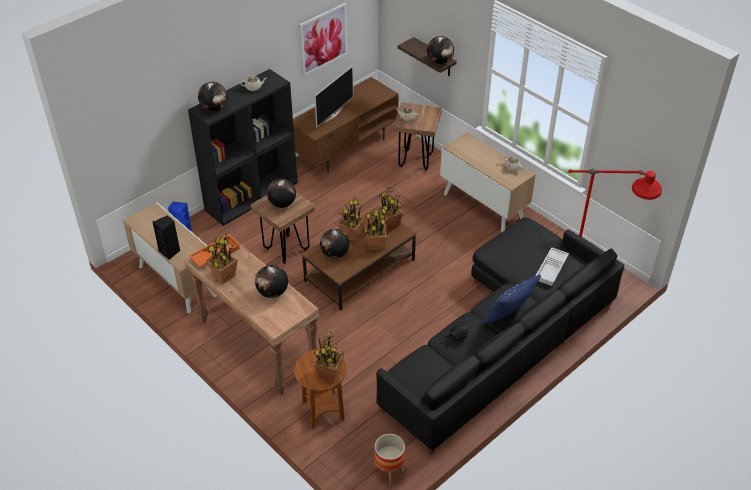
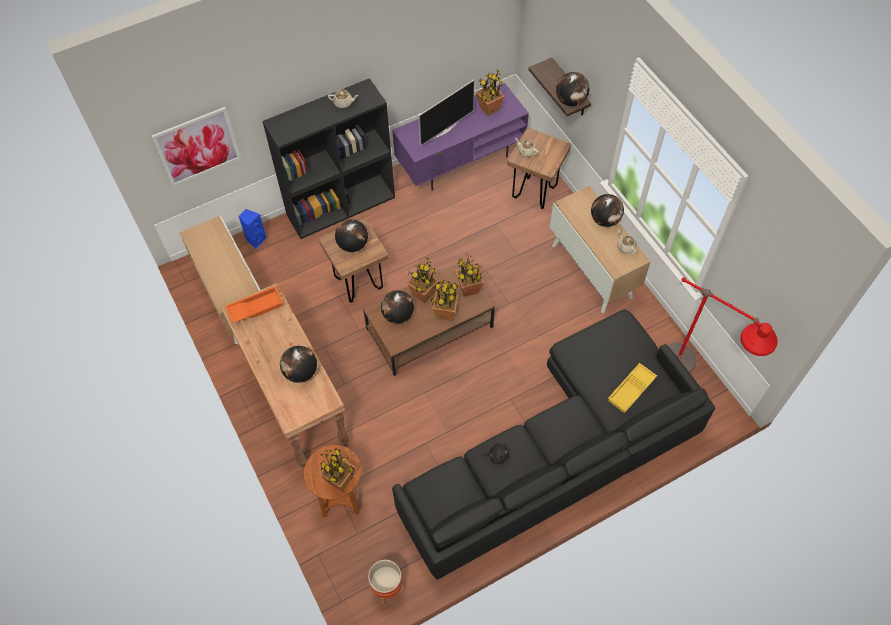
camera: 15 degrees right, 15 degrees up
black speaker [153,215,180,260] -> none
globe [198,82,228,111] -> globe moved to [591,194,624,227]
potted plant [206,233,238,284] -> potted plant moved to [476,69,504,116]
brown tv stand [293,77,399,173] -> purple tv stand [392,83,529,191]
picture [299,3,348,77] -> picture moved to [152,107,241,187]
blue pillow [482,275,541,325] -> none
white tray [535,247,569,286] -> yellow tray [608,363,657,413]

